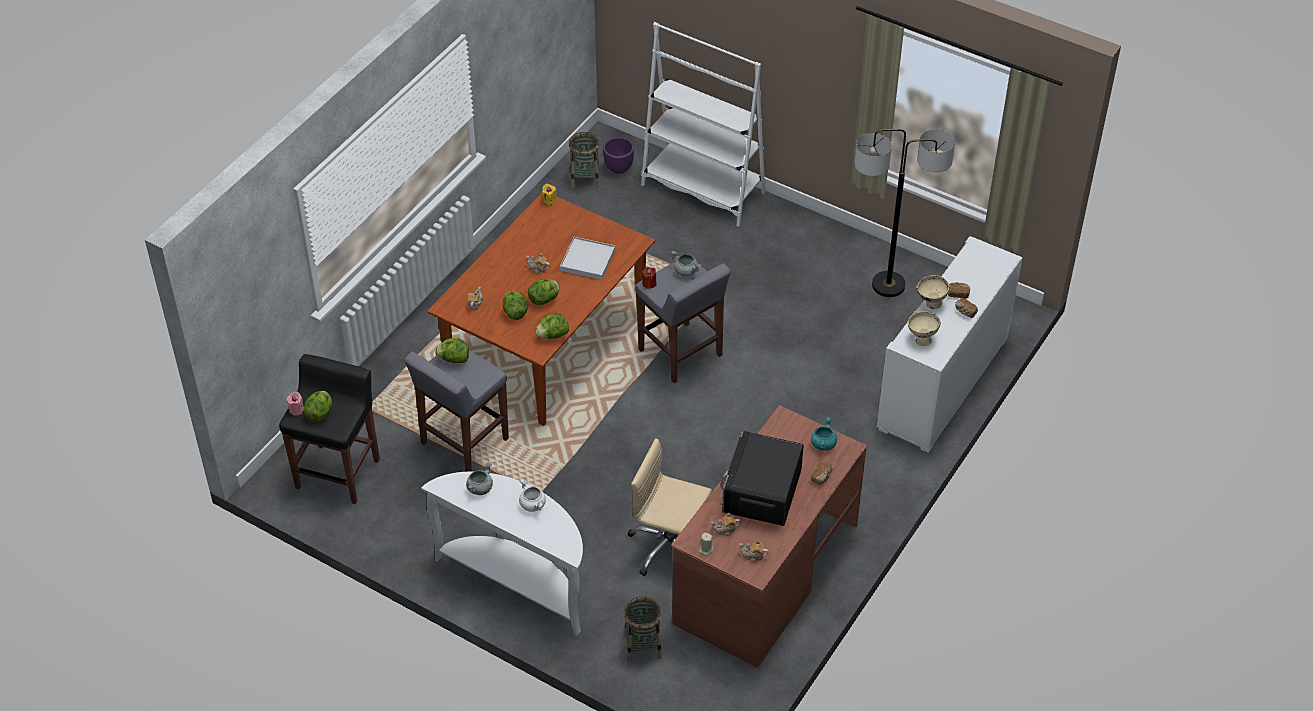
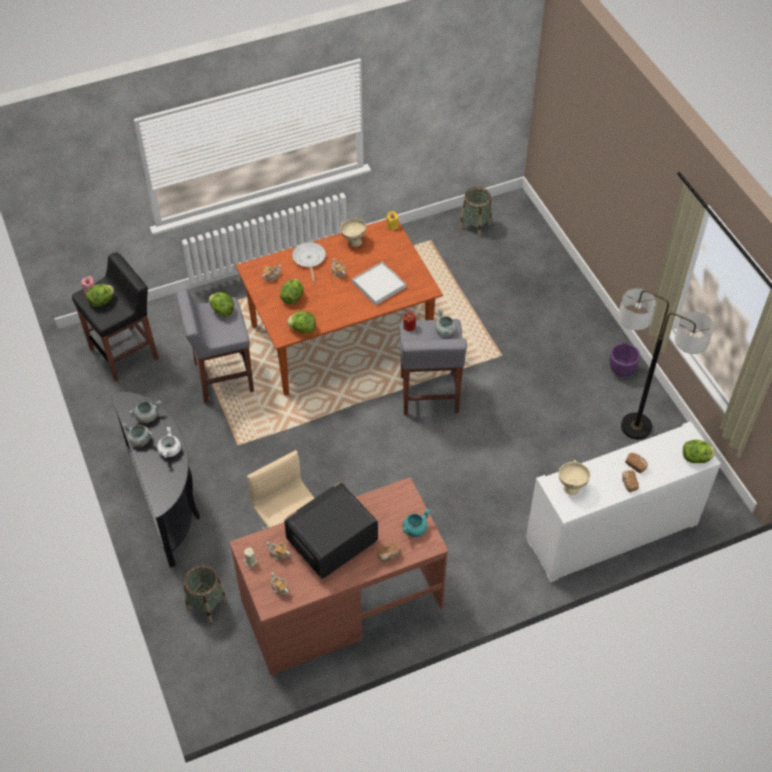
camera: 35 degrees right, 5 degrees up
white console table [421,472,583,635] -> black console table [110,392,200,567]
lettuce [528,279,559,305] -> lettuce moved to [683,440,715,463]
purple planter [603,137,634,174] -> purple planter moved to [609,343,640,377]
white bookcase [641,22,766,227] -> none
beige bowl [916,275,951,309] -> beige bowl moved to [340,219,366,247]
none -> grey cooking pot [122,423,153,447]
none -> frying pan [292,242,326,282]

